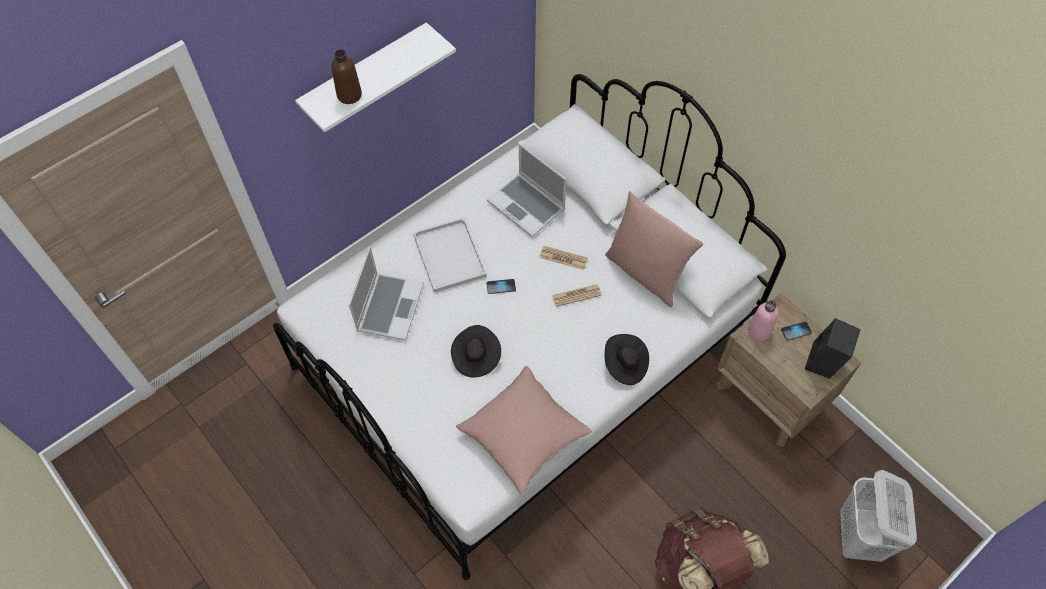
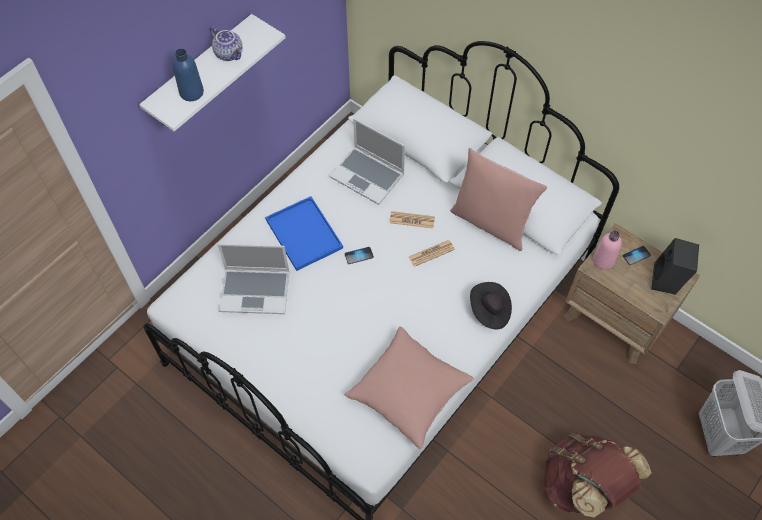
camera: 10 degrees left, 0 degrees up
brown bottle [331,49,362,104] -> blue bottle [173,49,204,101]
laptop [349,247,424,341] -> laptop turned 90 degrees clockwise [217,244,289,314]
white tray [413,218,487,293] -> blue tray [265,196,343,271]
black hat [451,325,501,378] -> none
none -> teapot [210,26,243,61]

